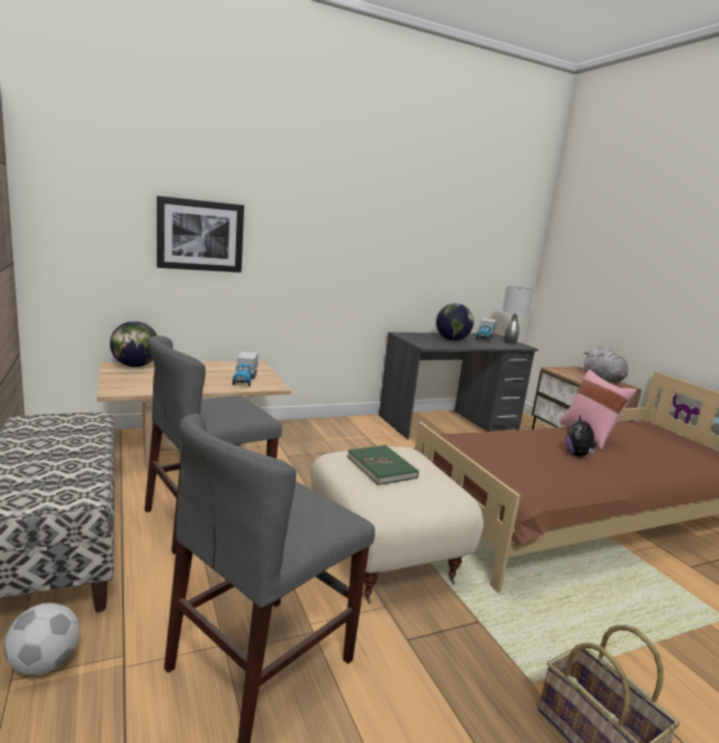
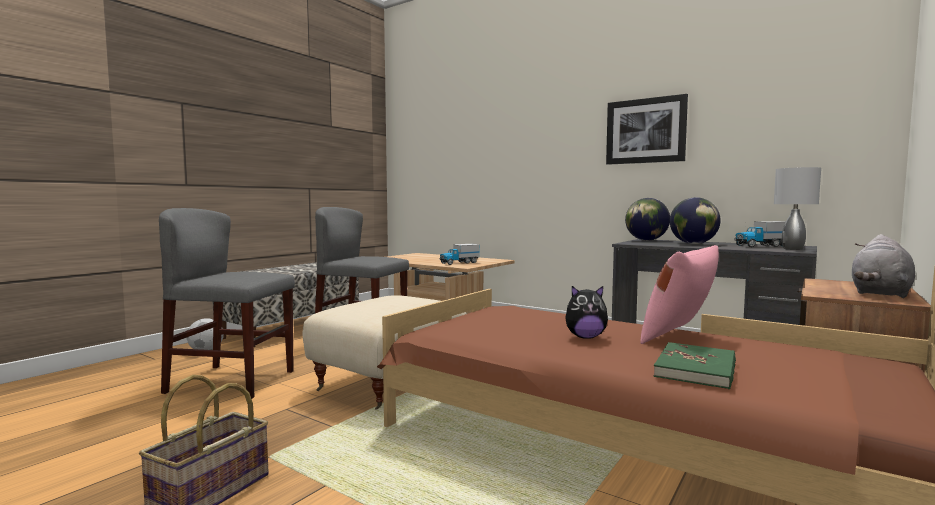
camera: 60 degrees right, 10 degrees down
globe [110,321,157,367] -> globe moved to [625,198,670,241]
picture [157,196,244,273] -> picture moved to [606,94,688,165]
green book [347,445,419,485] -> green book moved to [654,342,736,389]
plush toy [565,415,597,457] -> plush toy turned 150 degrees counterclockwise [565,286,608,339]

